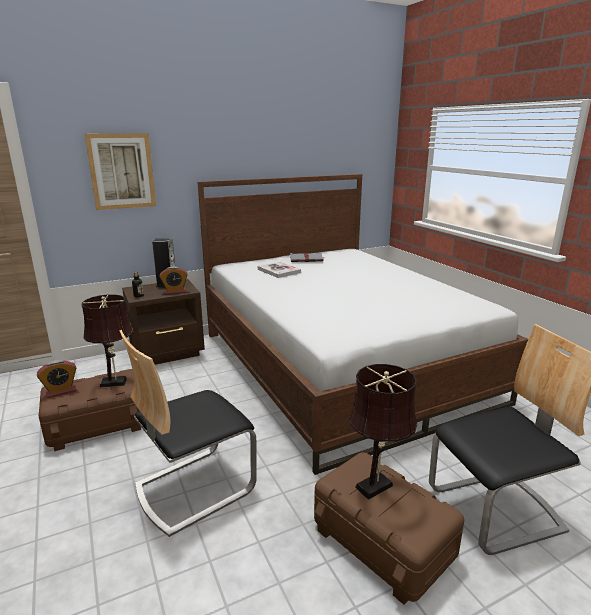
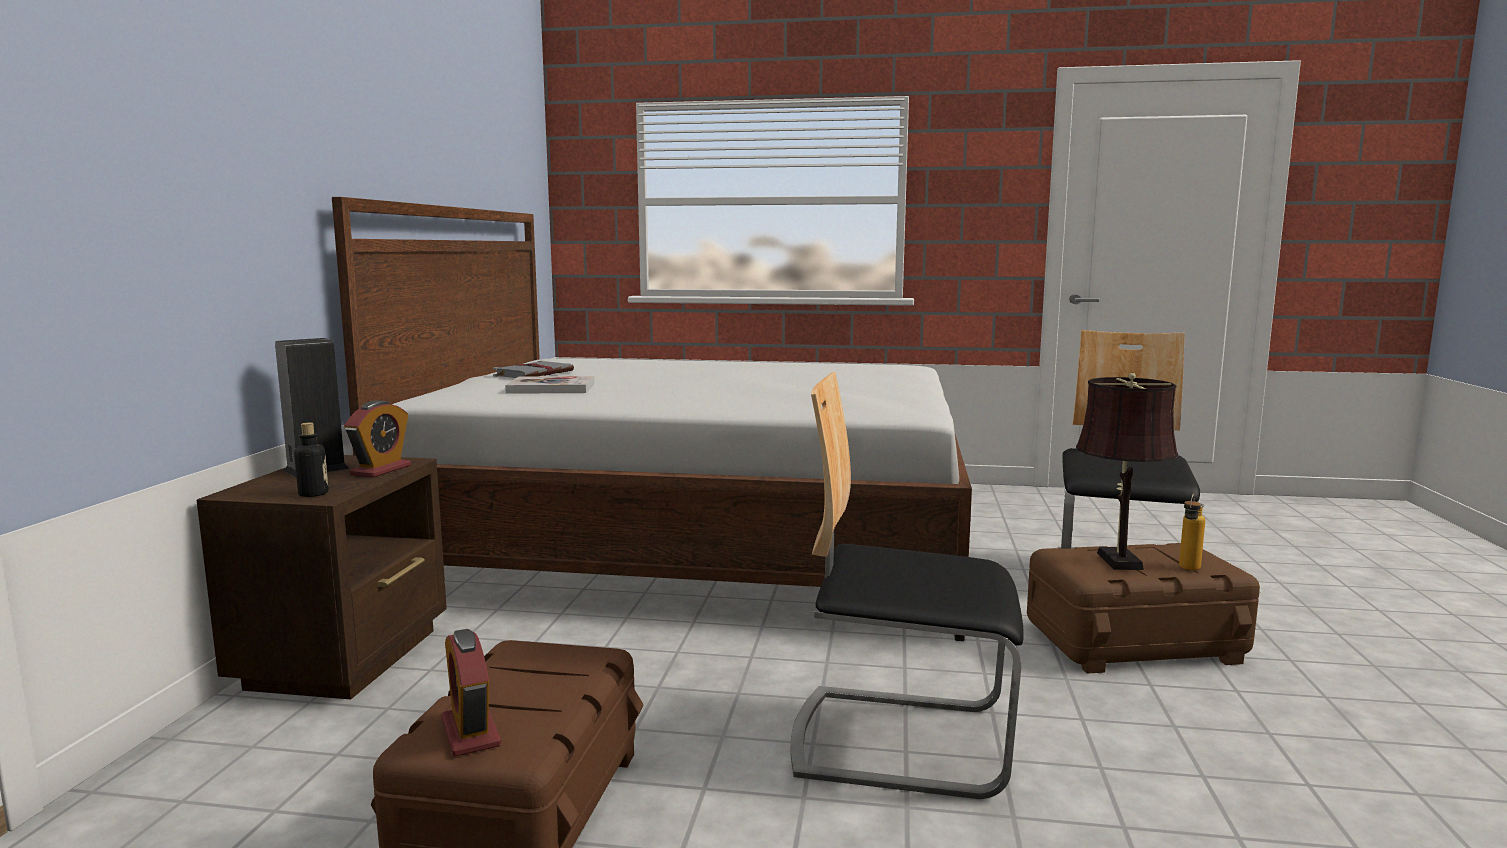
camera: 55 degrees left, 10 degrees down
alarm clock [37,360,76,398] -> alarm clock turned 150 degrees clockwise [441,629,501,757]
brown table lamp [82,294,133,388] -> none
picture [85,133,156,210] -> none
chair [120,330,257,537] -> chair turned 105 degrees clockwise [790,372,1024,799]
none -> bottle [1179,494,1205,571]

